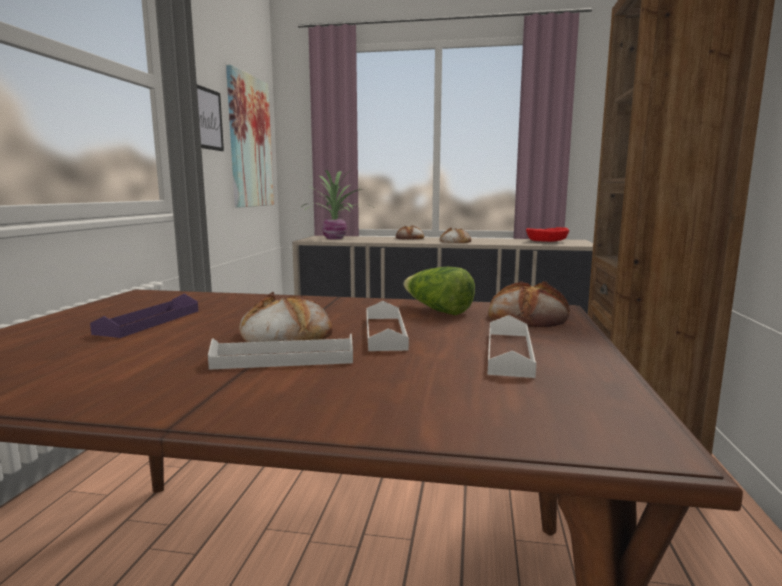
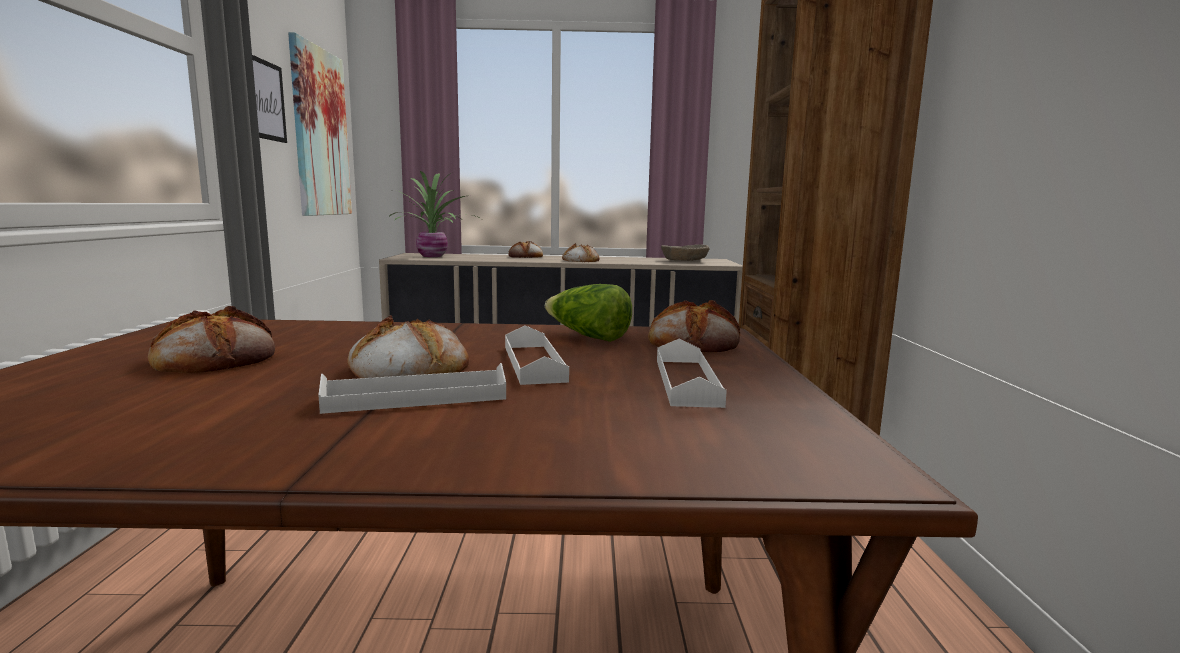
camera: 10 degrees left, 0 degrees up
purple tray [90,293,198,338] -> bread [148,306,275,373]
red bowl [526,227,569,242] -> beige bowl [661,244,710,261]

